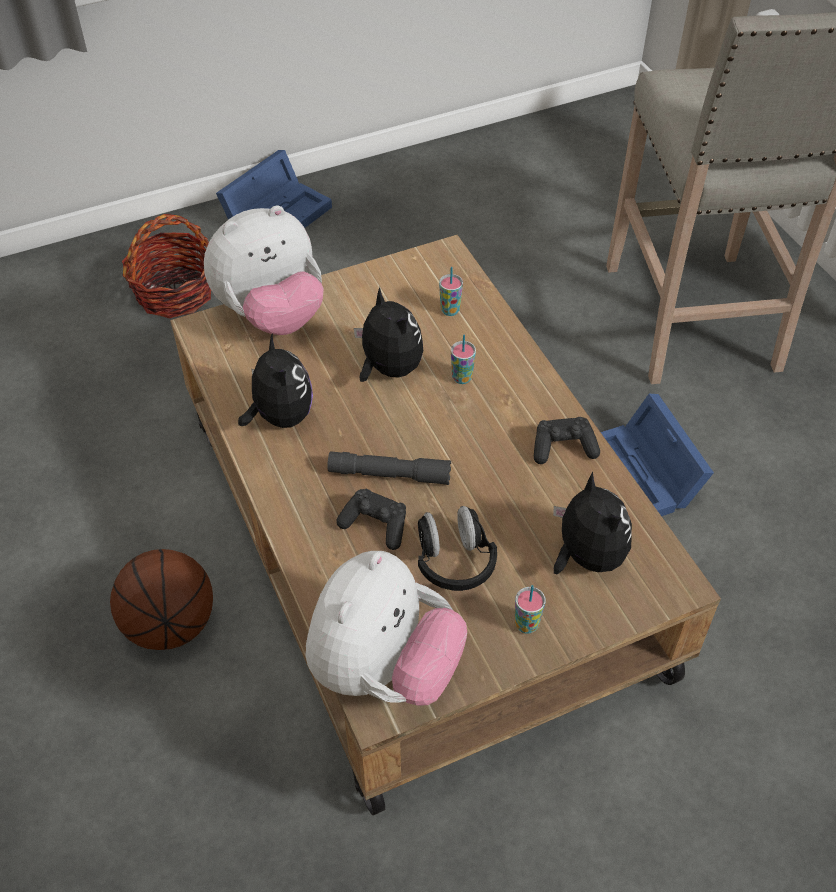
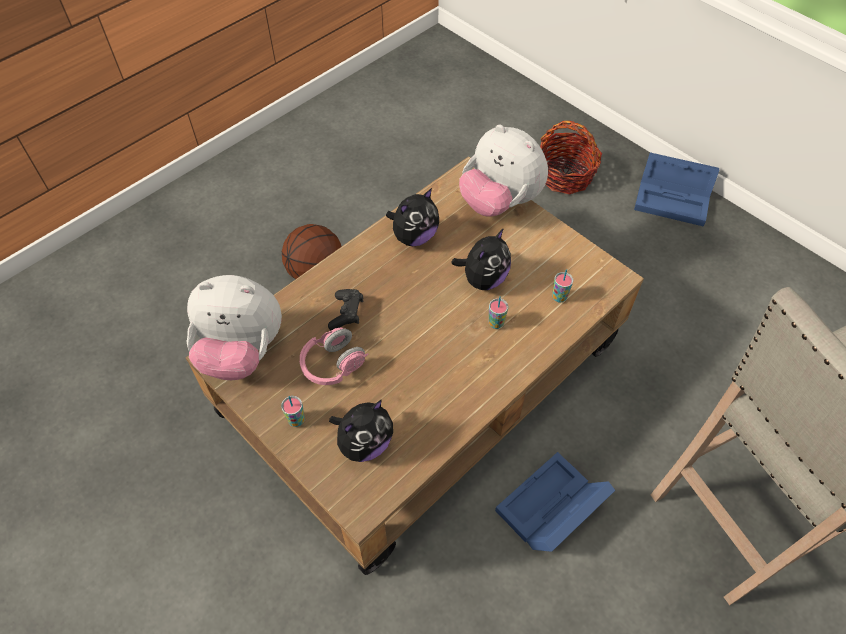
camera: 70 degrees right, 5 degrees up
grey flashlight [327,451,451,485] -> none
black headphones [418,506,497,591] -> pink headphones [300,328,369,385]
black game controller [534,417,600,464] -> none

